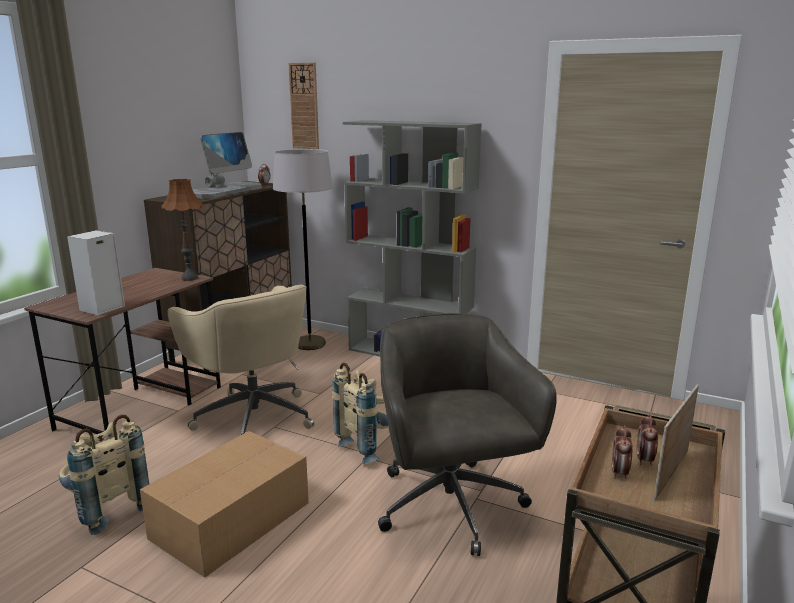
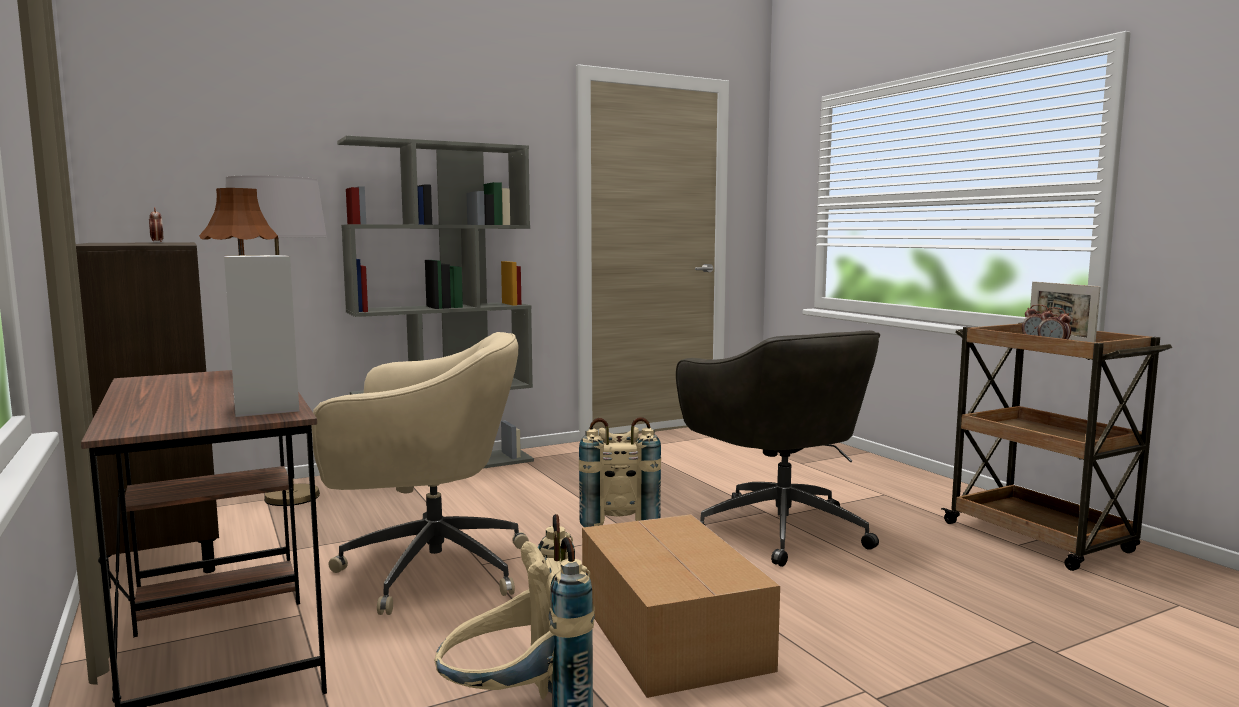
camera: 55 degrees left, 10 degrees down
monitor [193,132,262,199] -> none
wall clock [289,63,319,149] -> none
grey office chair [378,313,557,556] -> grey office chair turned 135 degrees counterclockwise [676,330,880,567]

